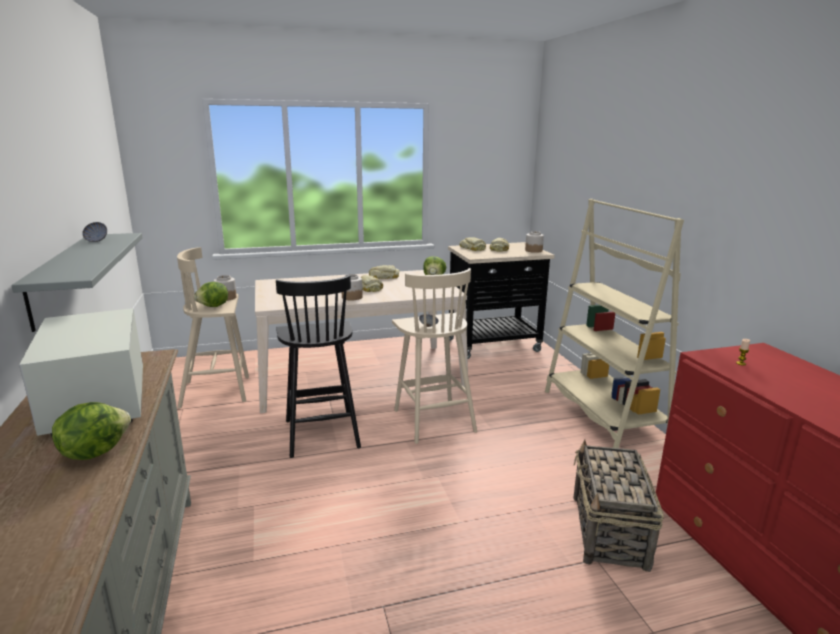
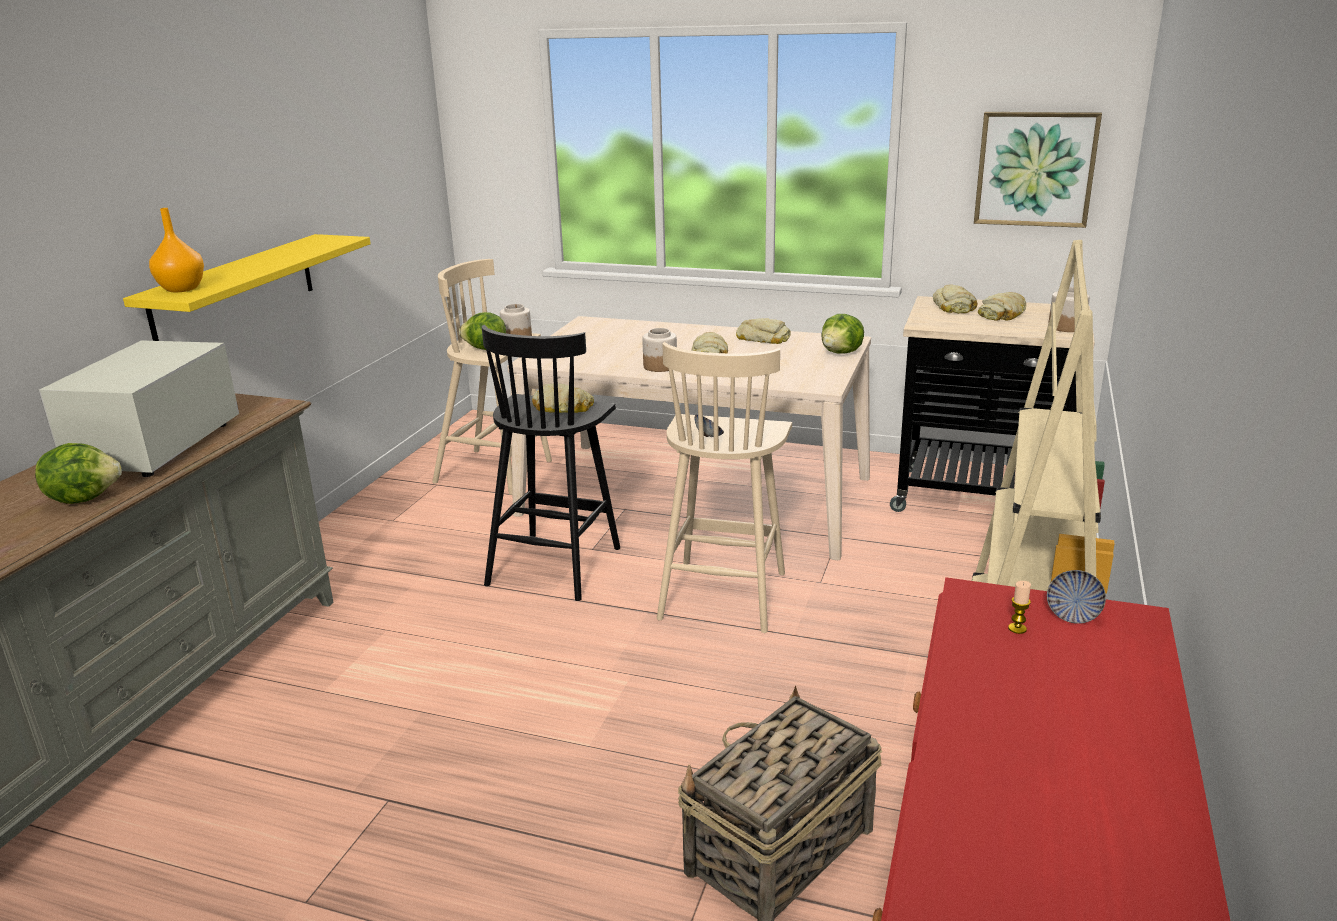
camera: 35 degrees right, 5 degrees up
grey shelf [11,233,143,332] -> yellow shelf [123,234,371,341]
bowl [82,222,107,242] -> bowl moved to [1047,570,1106,624]
none -> orange vase [149,208,204,292]
none -> bread [532,384,594,413]
none -> picture [974,112,1102,228]

